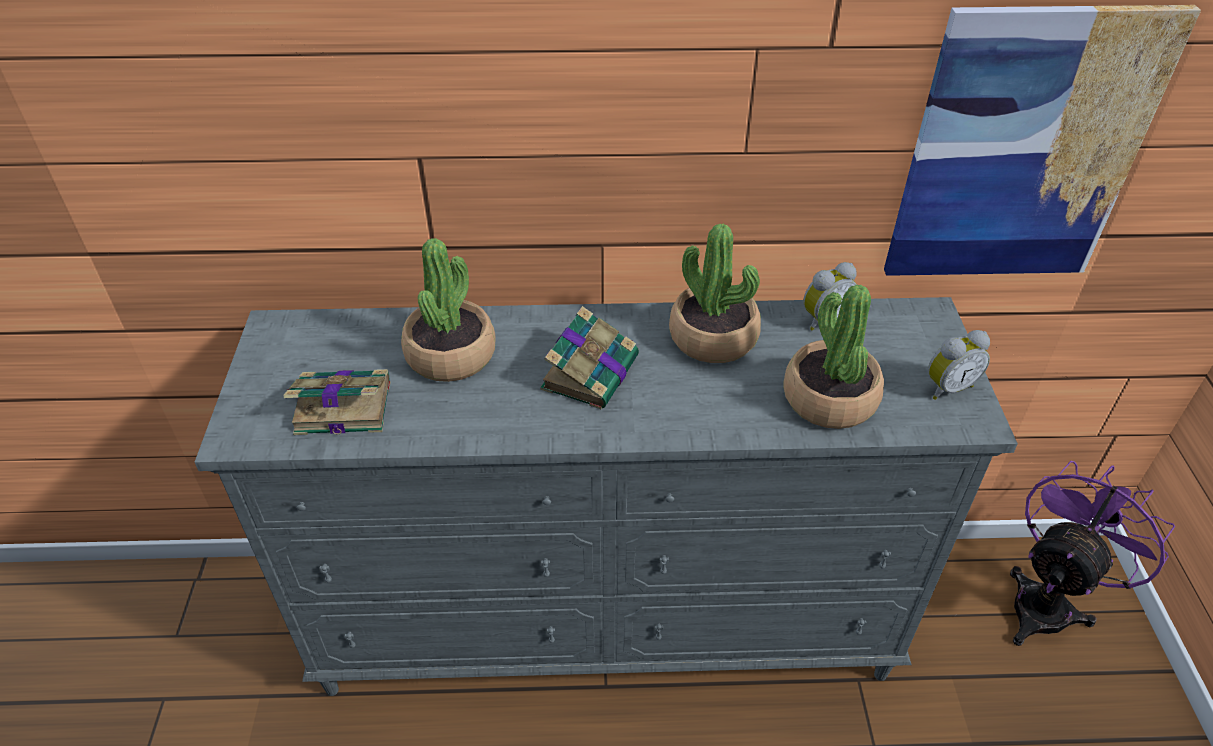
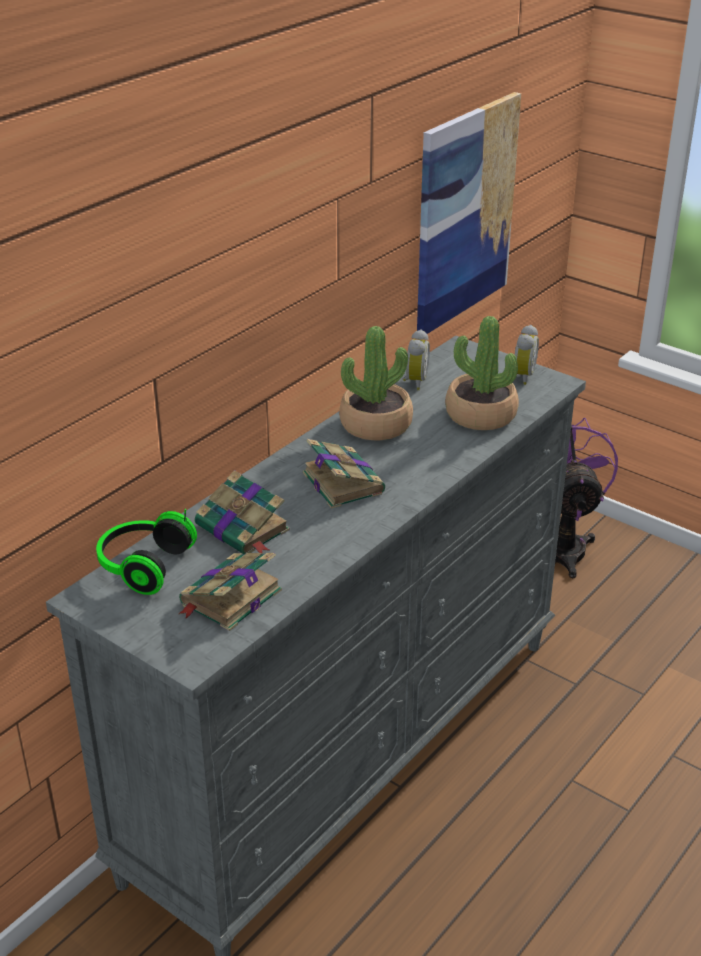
camera: 50 degrees left, 10 degrees down
potted plant [401,238,495,382] -> book [195,470,290,554]
none -> headphones [96,509,197,595]

